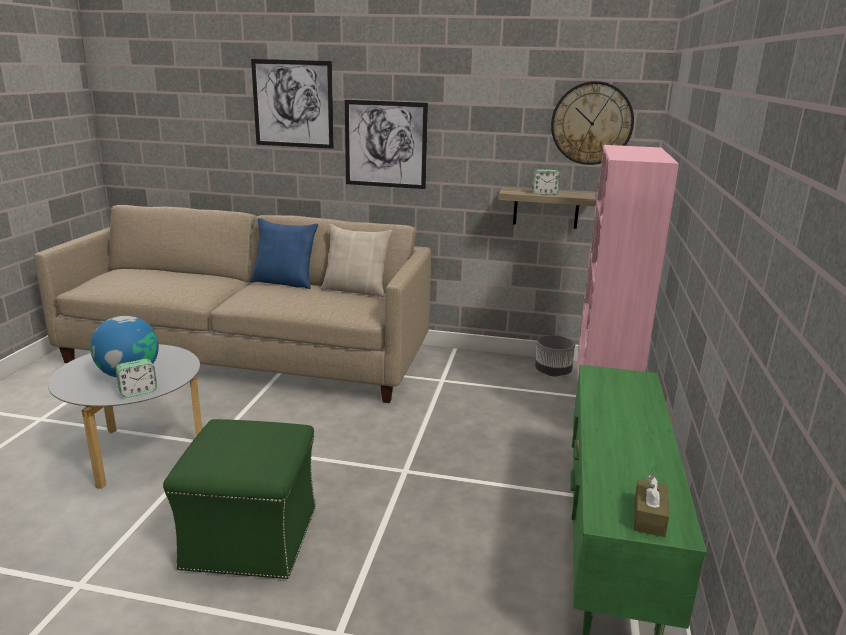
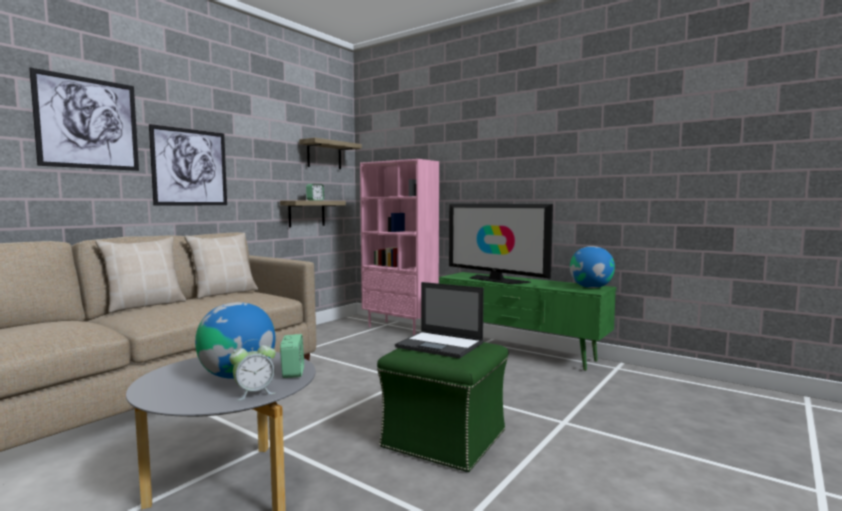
camera: 65 degrees left, 15 degrees down
blue pillow [251,218,318,289] -> beige pillow [95,237,186,313]
grey planter [535,335,575,376] -> none
wall clock [551,81,634,165] -> shelf [299,138,362,169]
brown tissue box [634,475,669,537] -> globe [570,246,615,288]
none -> alarm clock [229,339,276,401]
none -> laptop [395,282,484,358]
none -> television [449,204,553,284]

